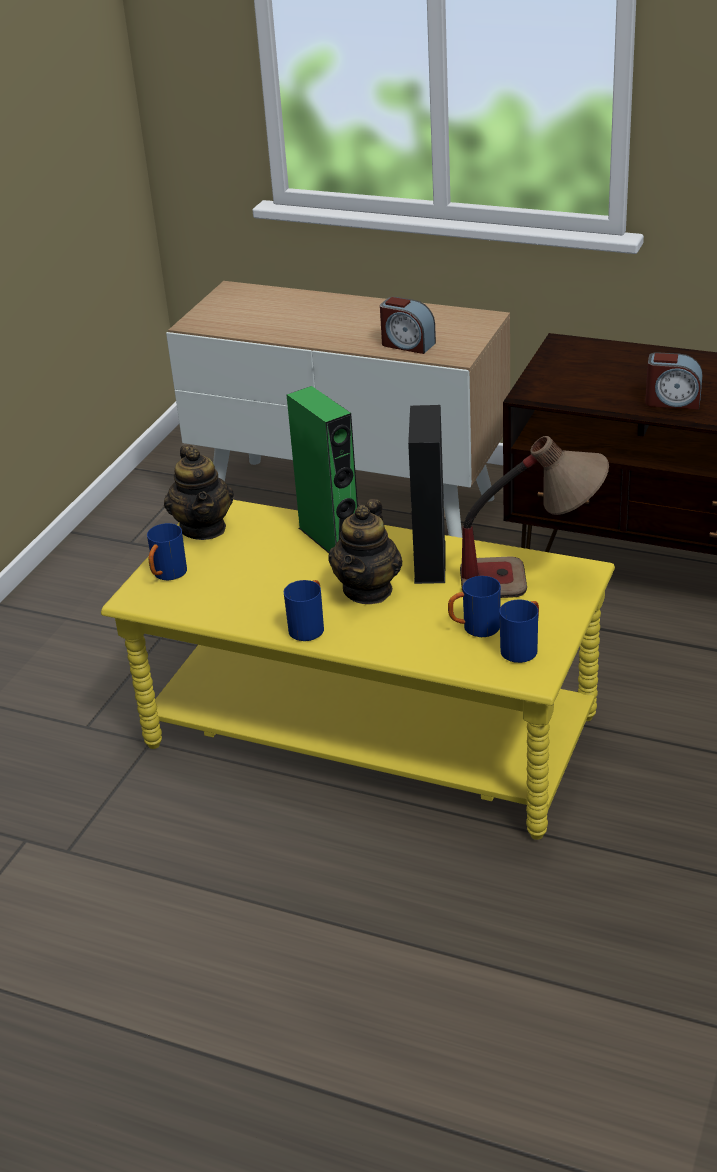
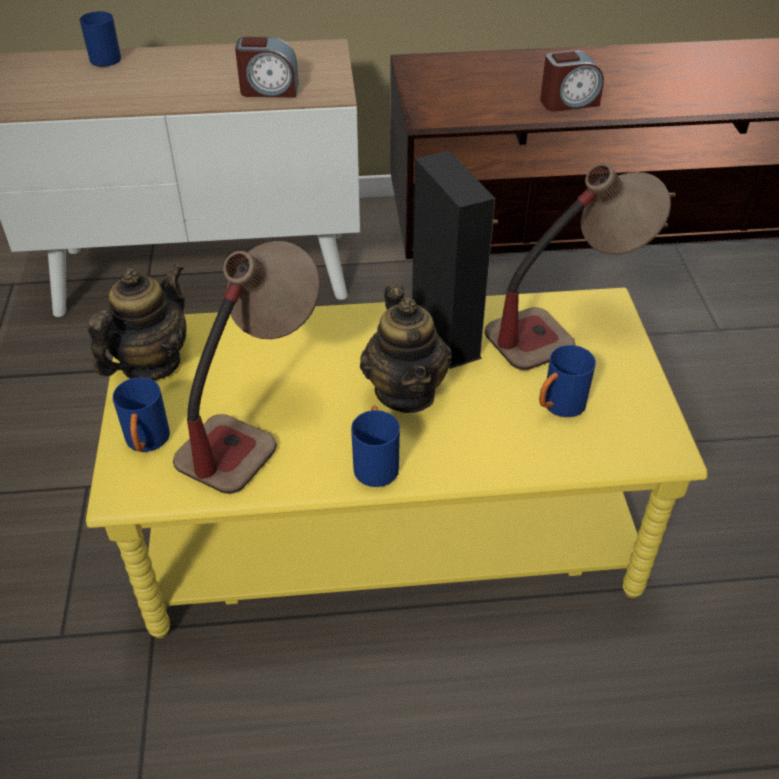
camera: 30 degrees left, 10 degrees up
teapot [164,445,234,540] -> teapot turned 105 degrees counterclockwise [88,264,187,380]
green speaker [287,386,358,553] -> none
blue mug [500,600,539,663] -> blue mug moved to [79,11,121,67]
none -> table lamp [173,241,320,494]

